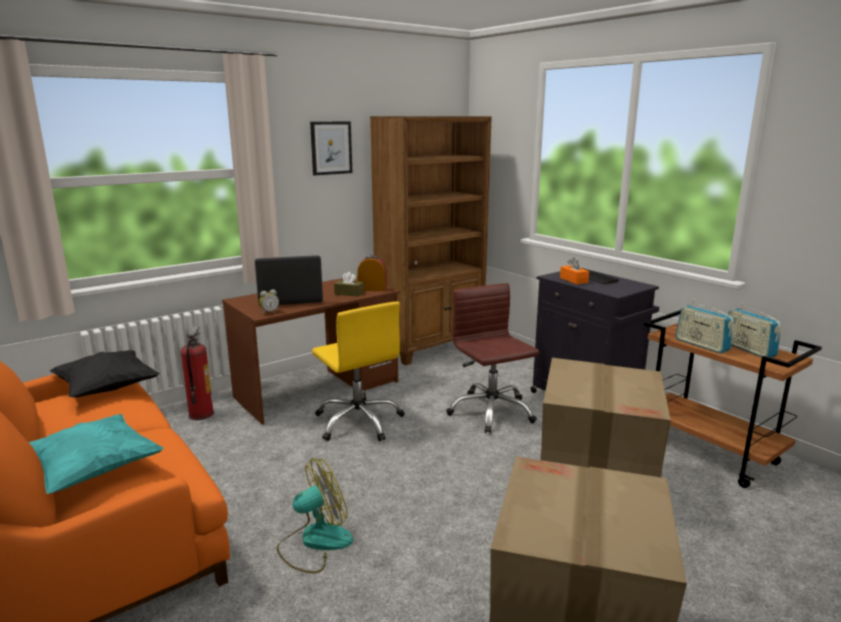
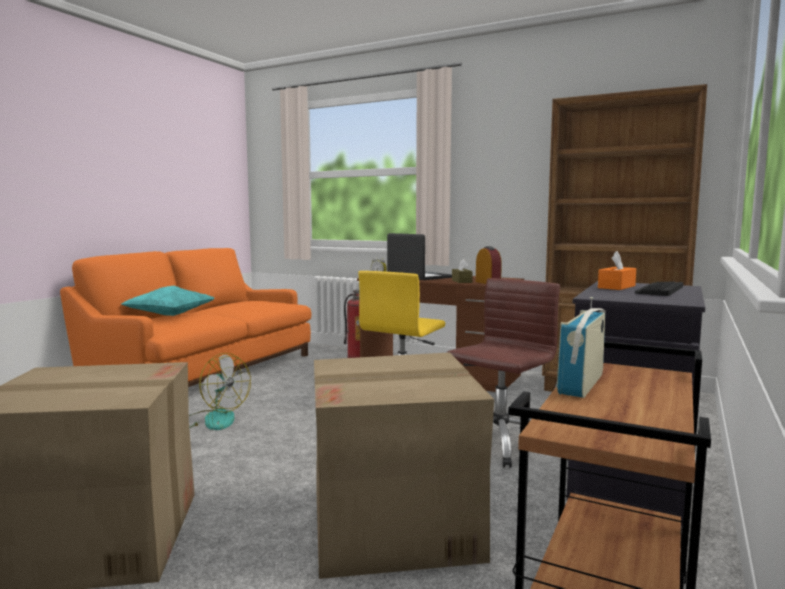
camera: 65 degrees right, 10 degrees down
black pillow [50,350,160,397] -> none
picture [310,122,352,175] -> none
radio [728,303,781,358] -> none

